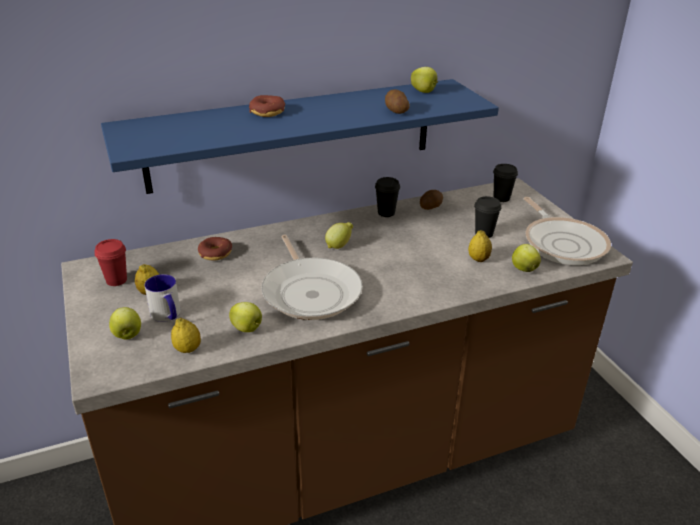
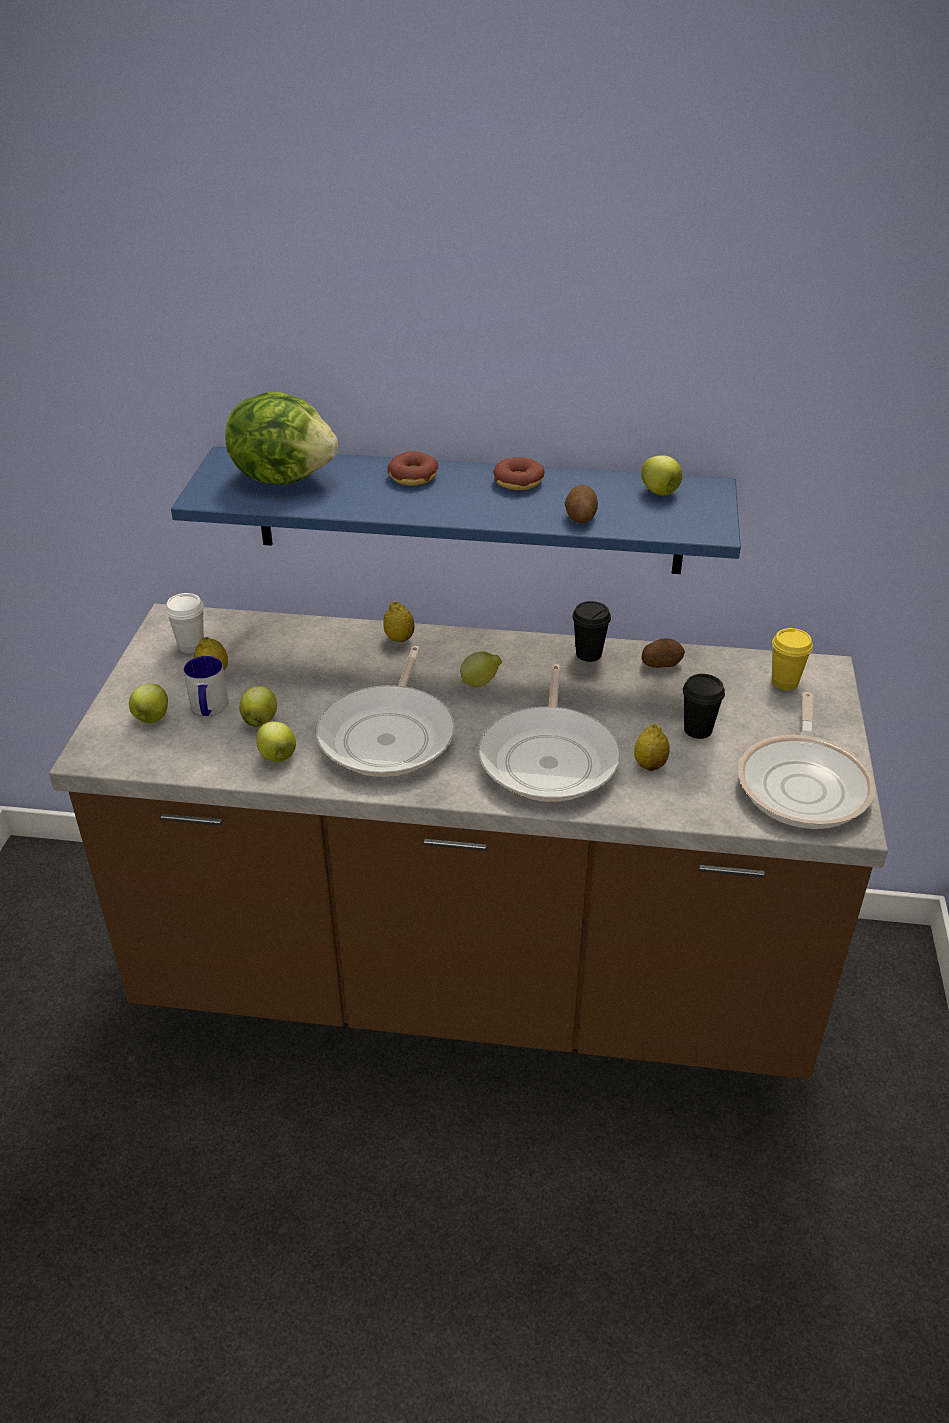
camera: 30 degrees right, 5 degrees up
red cup [95,239,127,286] -> white cup [165,593,204,653]
lemon [171,318,201,353] -> lemon moved to [383,601,415,642]
donut [198,237,232,260] -> donut moved to [493,457,545,490]
black cup [493,164,518,202] -> yellow cup [772,628,813,690]
apple [512,244,541,272] -> apple moved to [239,686,277,727]
none -> lettuce [225,391,338,485]
none -> frying pan [479,664,621,802]

